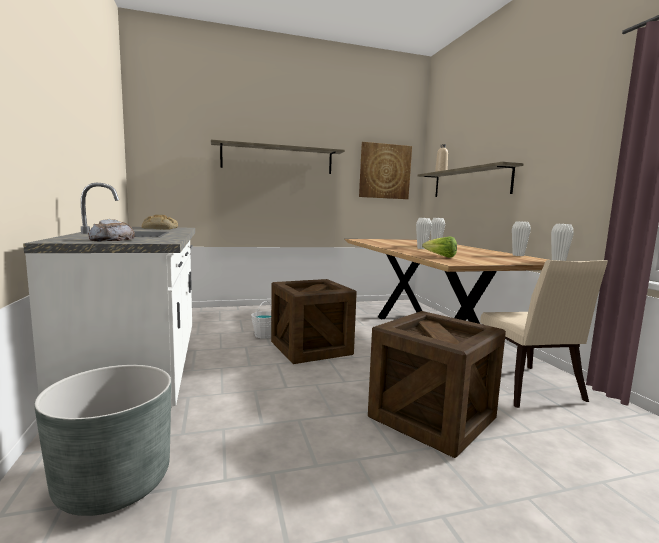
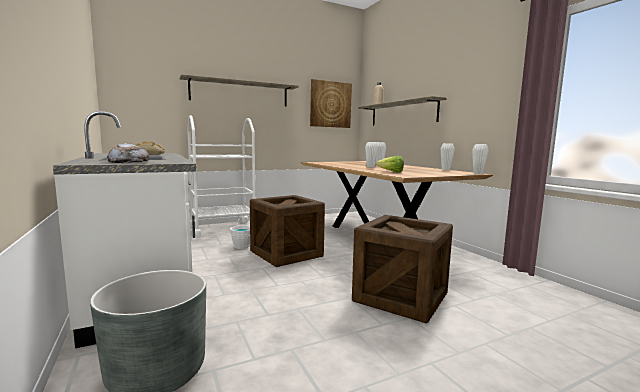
camera: 10 degrees left, 0 degrees up
beige chair [480,260,608,408] -> none
none -> white cart [188,115,255,237]

